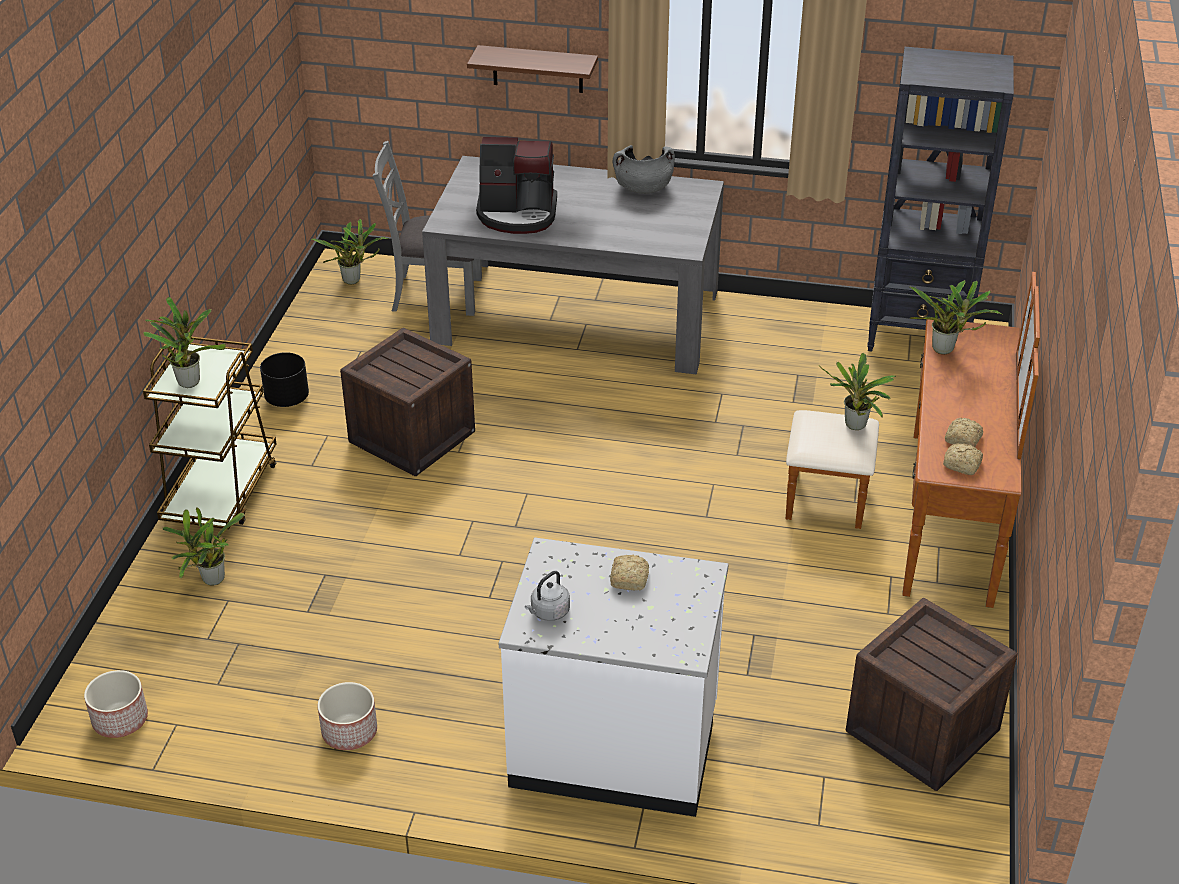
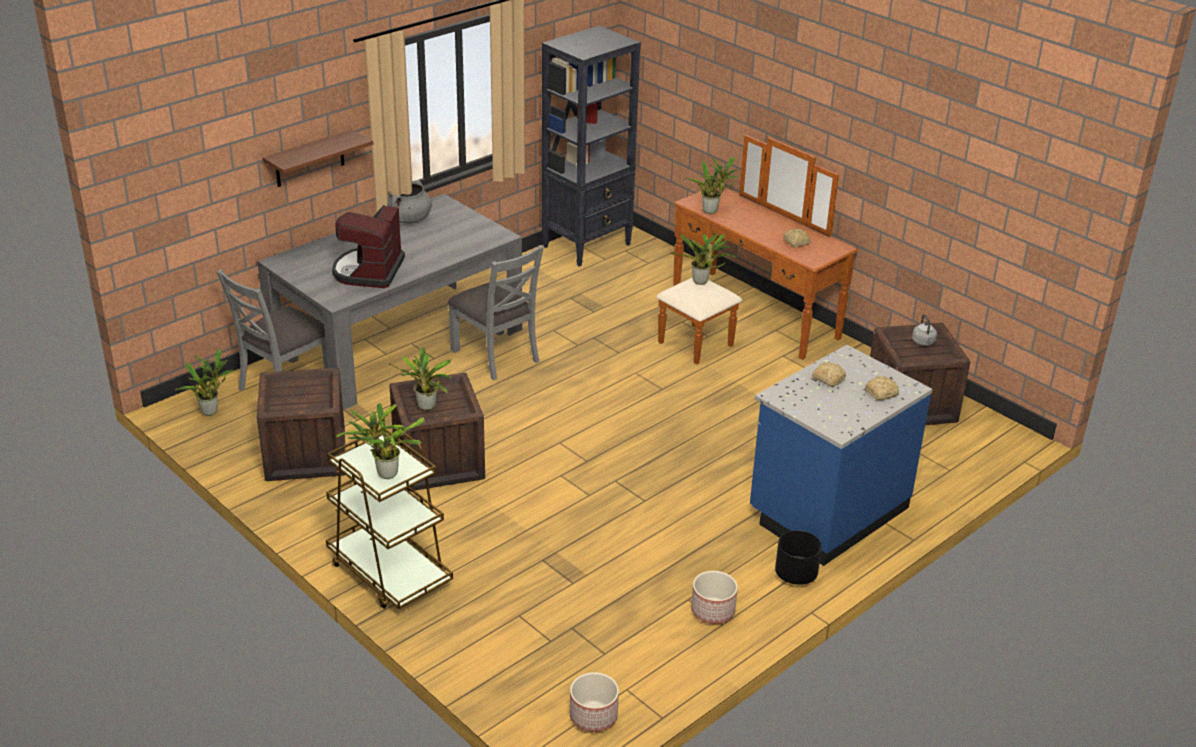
camera: 55 degrees left, 5 degrees down
potted plant [163,508,244,586] -> potted plant moved to [388,347,452,410]
black planter [260,352,309,407] -> black planter moved to [775,530,822,585]
coffee machine [476,137,557,234] -> coffee machine turned 150 degrees clockwise [332,205,405,288]
white counter [499,537,729,817] -> blue counter [750,345,933,566]
grey kettle [525,571,570,621] -> grey kettle moved to [912,315,937,346]
bread [943,443,983,475] -> bread moved to [865,376,899,400]
none -> crate [257,368,345,481]
none -> grey chair [448,245,543,380]

